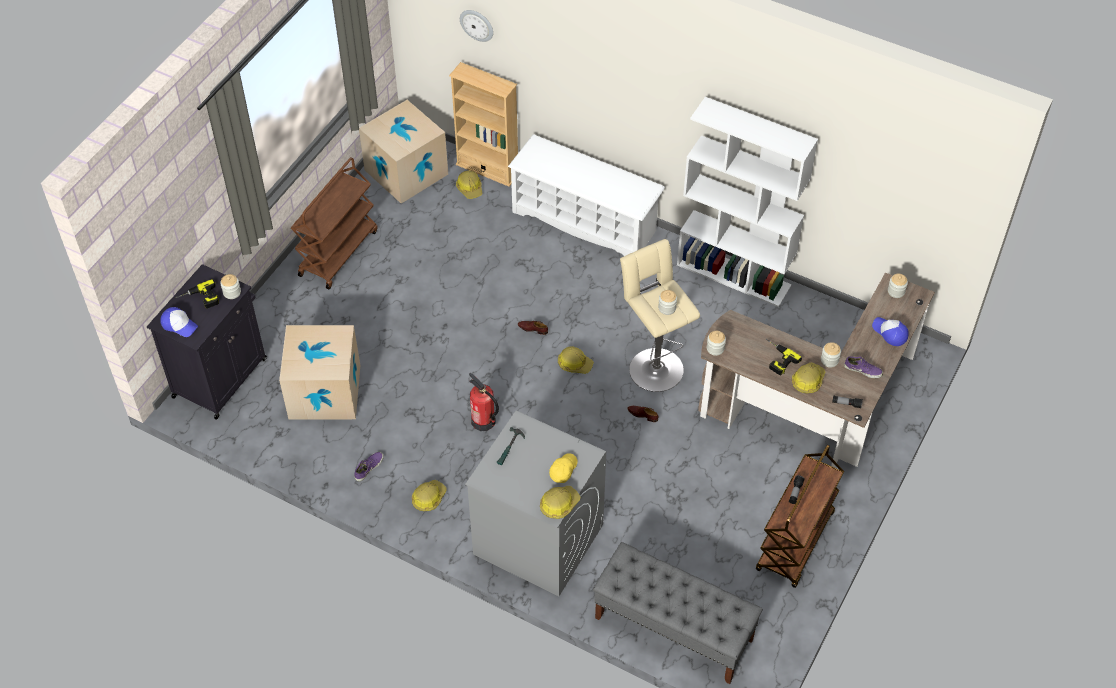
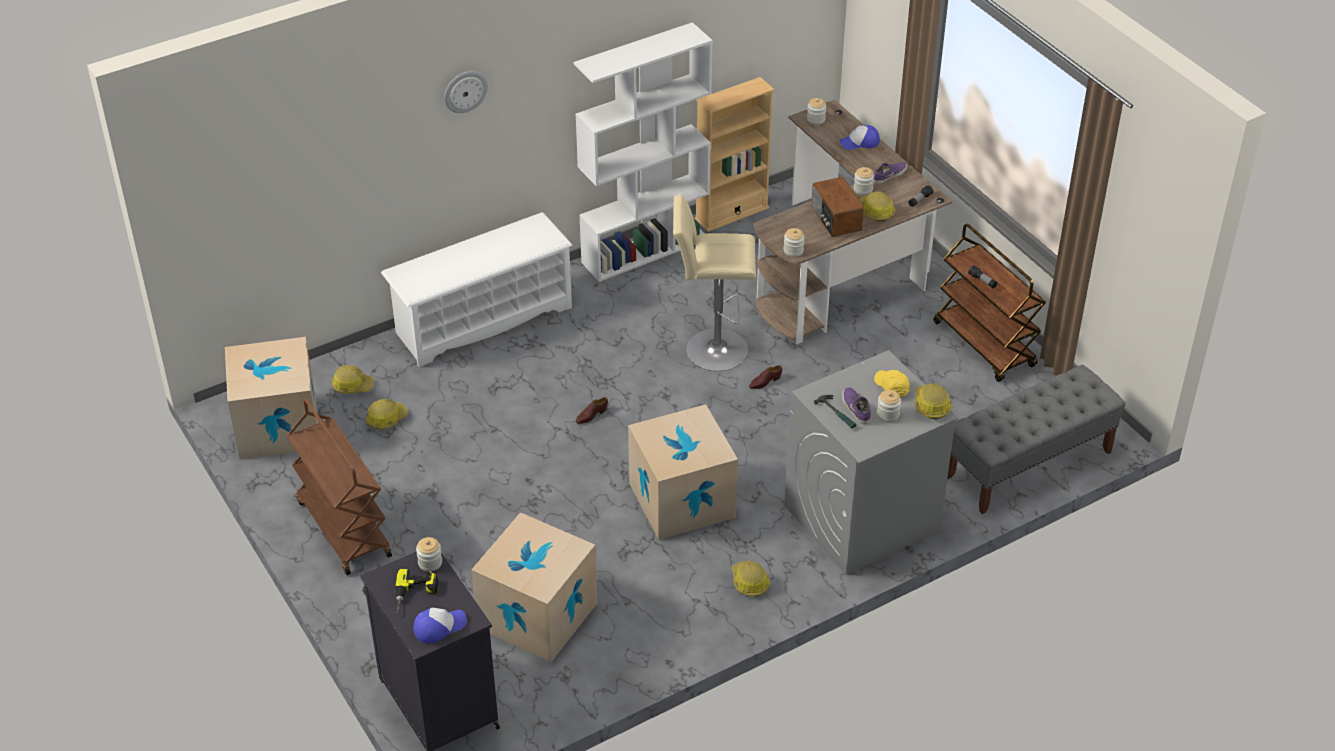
camera: 60 degrees left, 10 degrees down
purple shoe [354,452,384,481] -> purple shoe moved to [842,387,871,424]
beige bookcase [449,62,518,187] -> beige bookcase moved to [695,77,775,232]
wall clock [460,10,493,42] -> wall clock moved to [444,71,488,113]
fire extinguisher [469,373,499,431] -> cardboard box [628,404,738,540]
hard hat [558,346,594,374] -> hard hat moved to [366,399,409,429]
jar [658,290,677,315] -> jar moved to [877,390,901,422]
power drill [766,339,802,375] -> radio [811,177,864,237]

